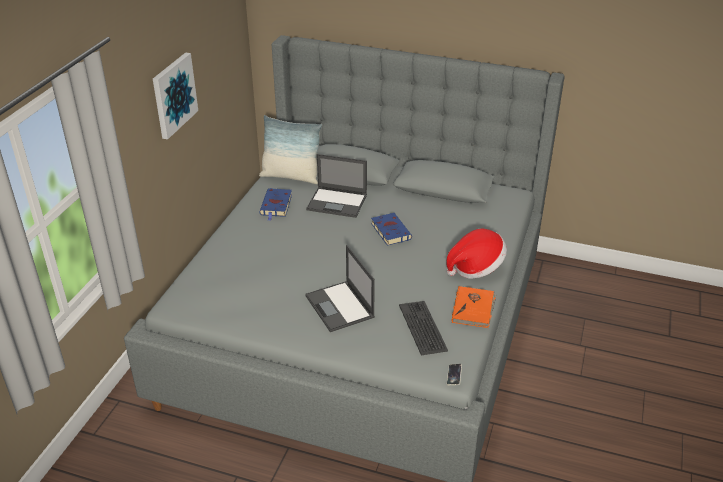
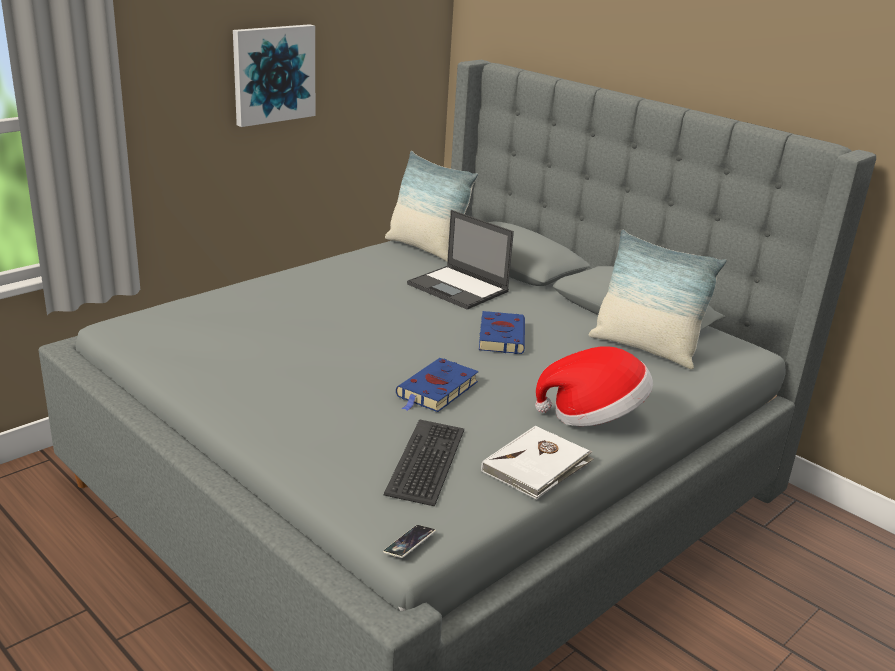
camera: 25 degrees right, 10 degrees down
blue book [259,188,292,221] -> blue book moved to [396,358,479,412]
laptop [305,245,375,332] -> none
orange book [452,286,497,328] -> white book [481,426,594,500]
none -> pillow [589,230,727,369]

